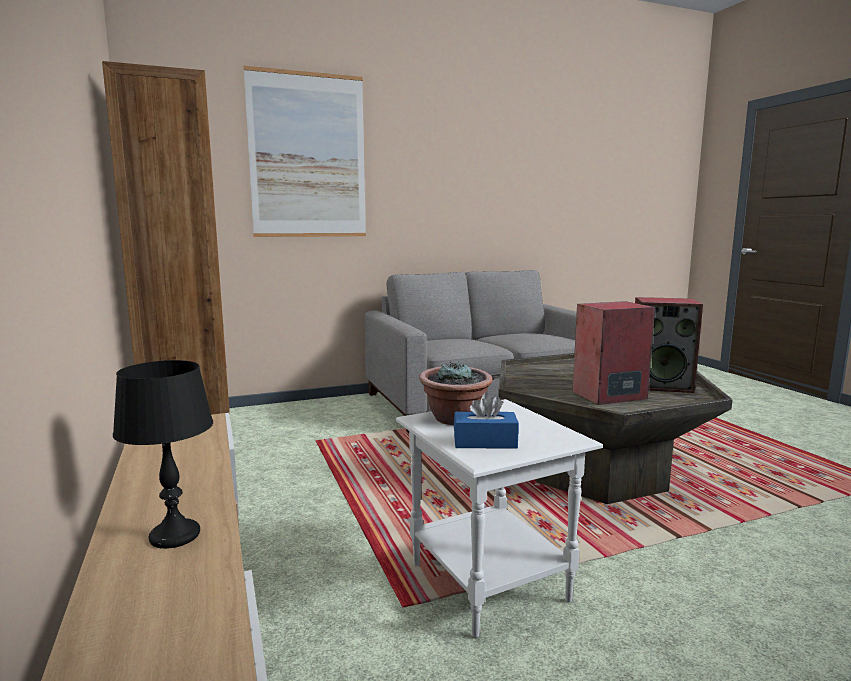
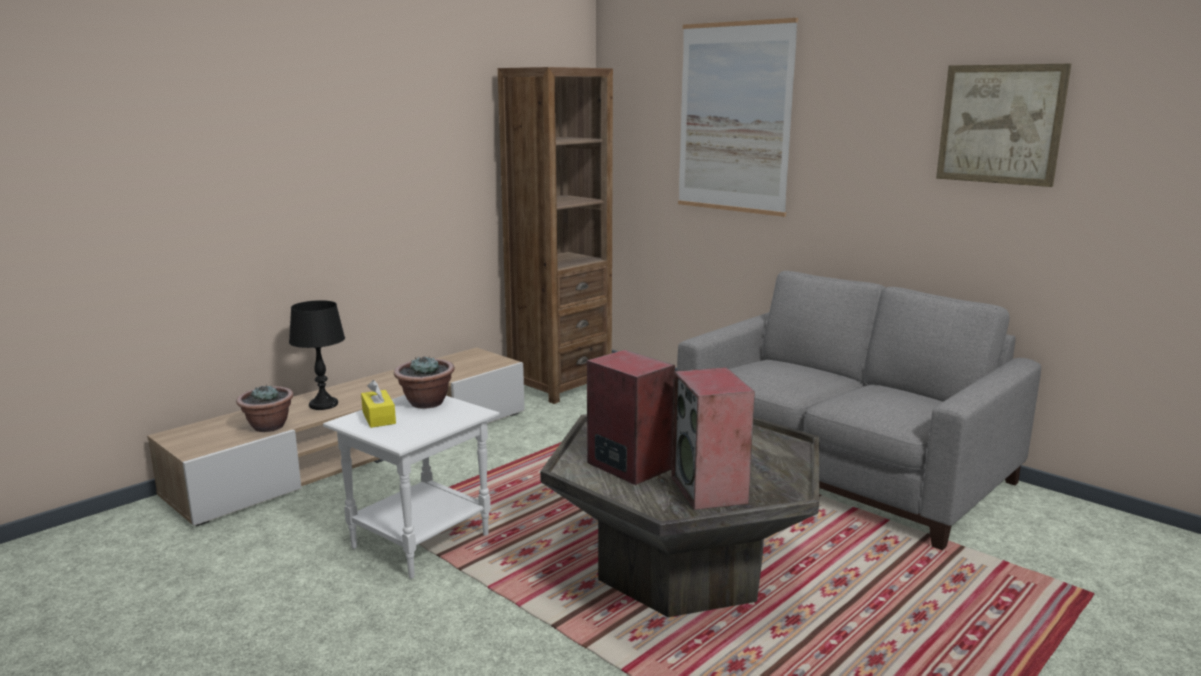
camera: 65 degrees right, 5 degrees up
blue tissue box [454,392,519,449] -> yellow tissue box [361,380,396,428]
none -> potted plant [236,385,294,432]
none -> picture [936,64,1071,187]

